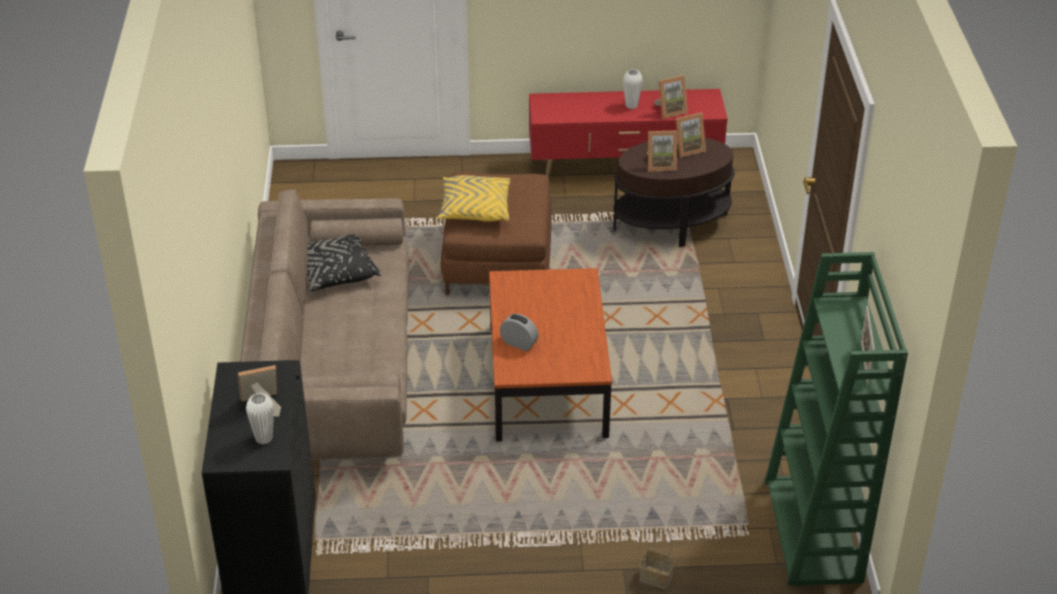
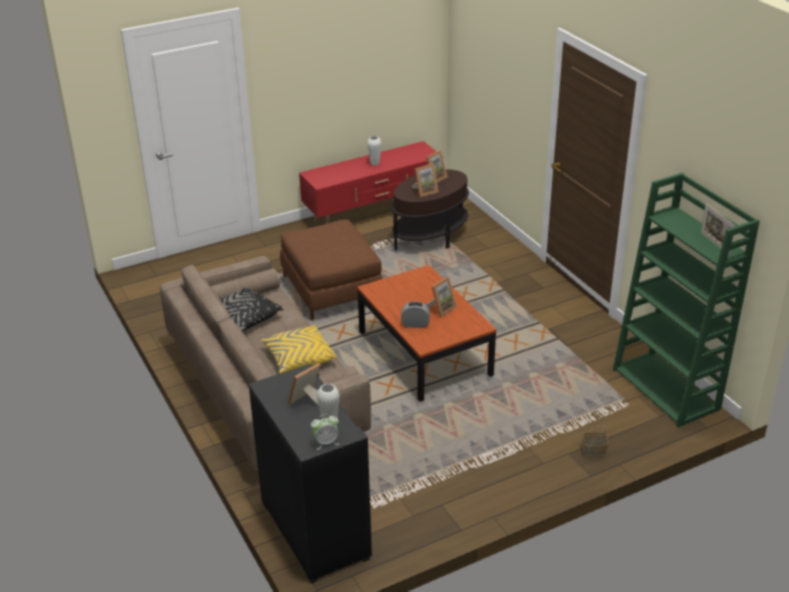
camera: 25 degrees left, 5 degrees down
yellow pillow [438,175,510,221] -> yellow pillow moved to [261,325,338,373]
picture frame [654,75,688,119] -> picture frame moved to [426,276,457,318]
none -> alarm clock [311,414,339,450]

